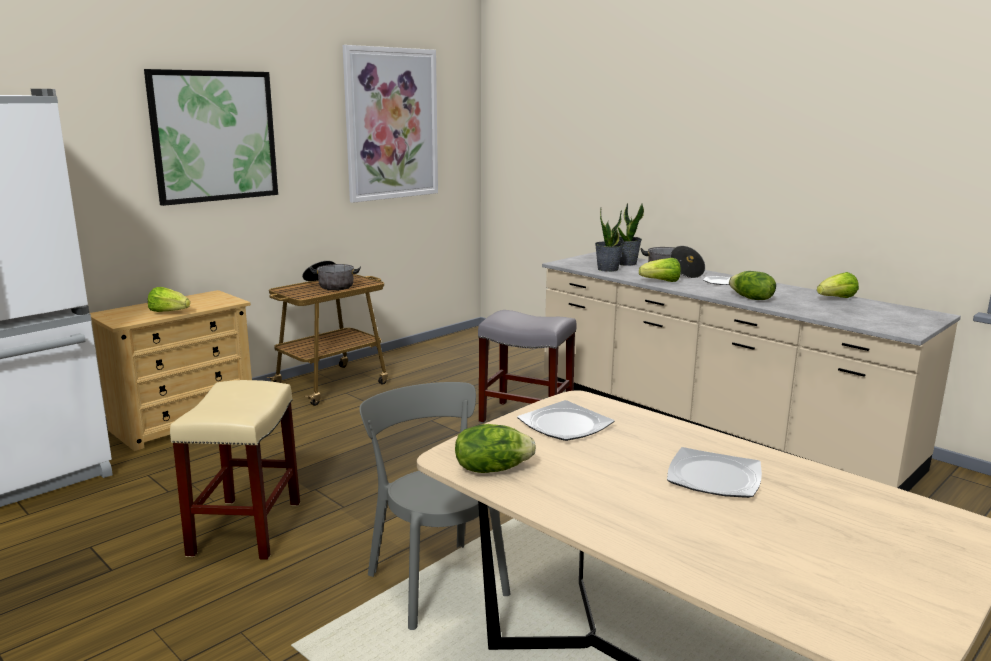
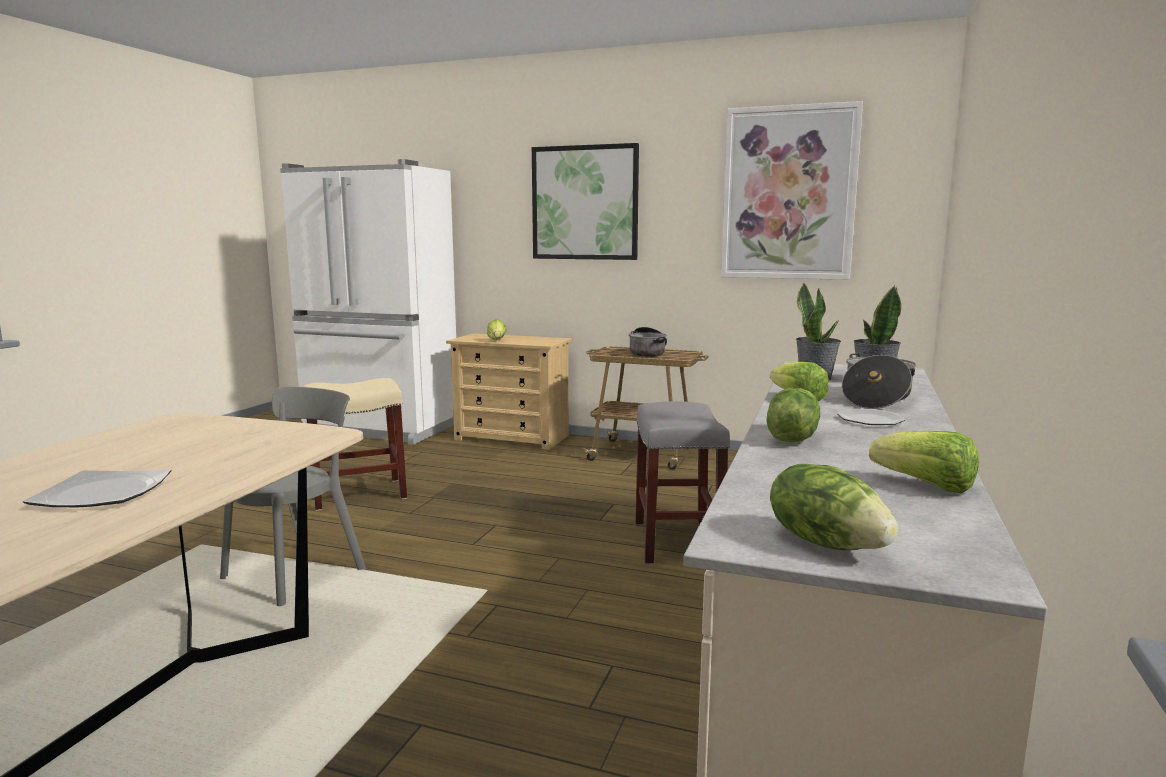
camera: 65 degrees right, 5 degrees down
lettuce [455,424,536,473] -> lettuce moved to [770,464,898,550]
plate [517,400,615,441] -> none

